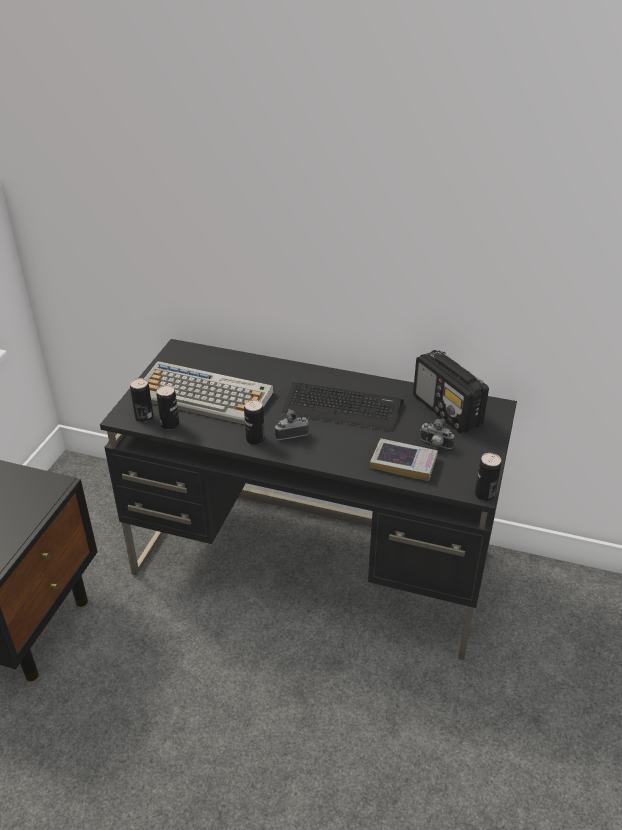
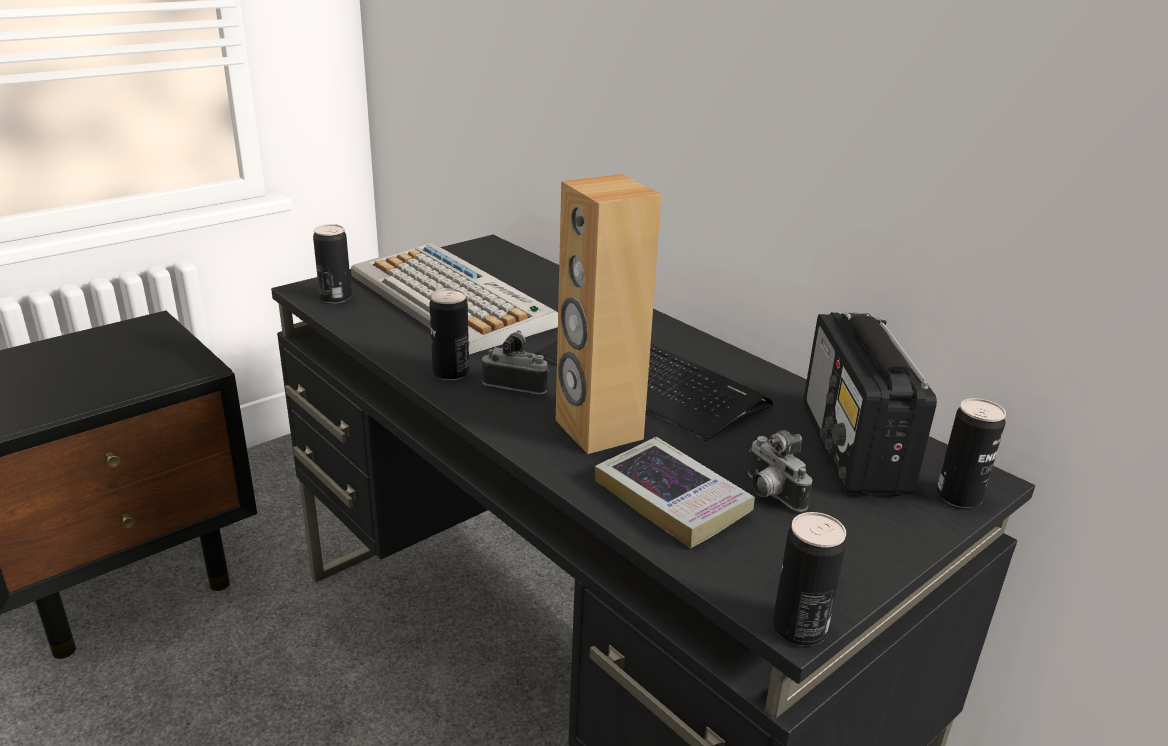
camera: 30 degrees right, 10 degrees down
can [156,385,179,430] -> can moved to [936,398,1006,508]
none -> brown speaker [556,174,661,454]

